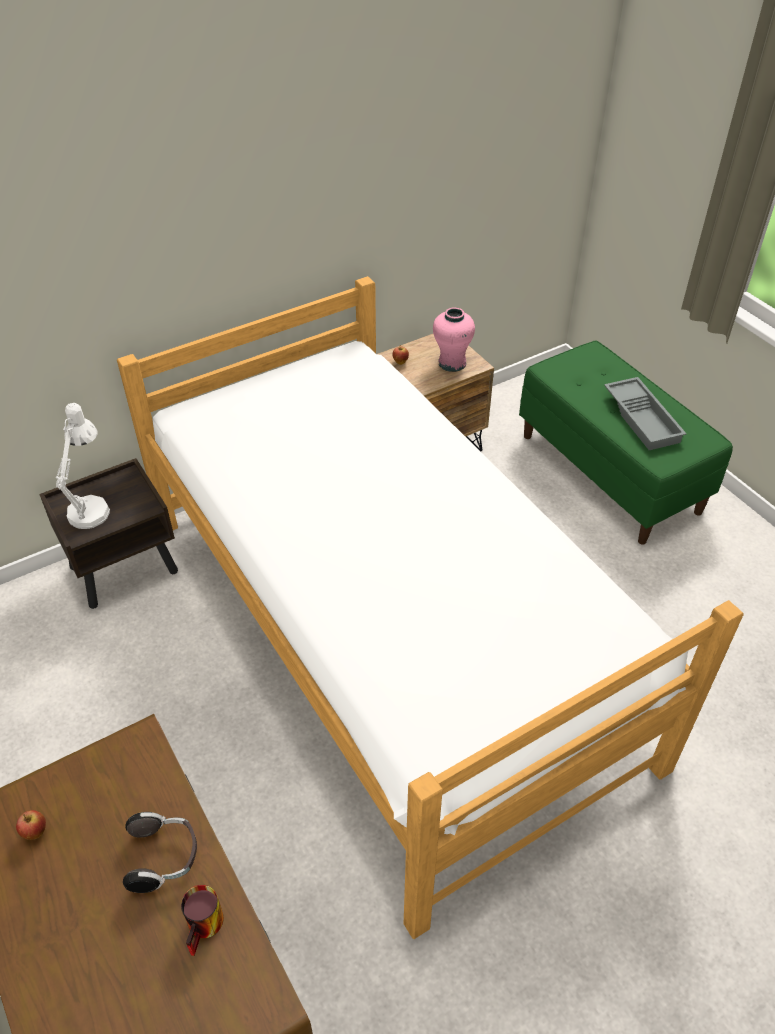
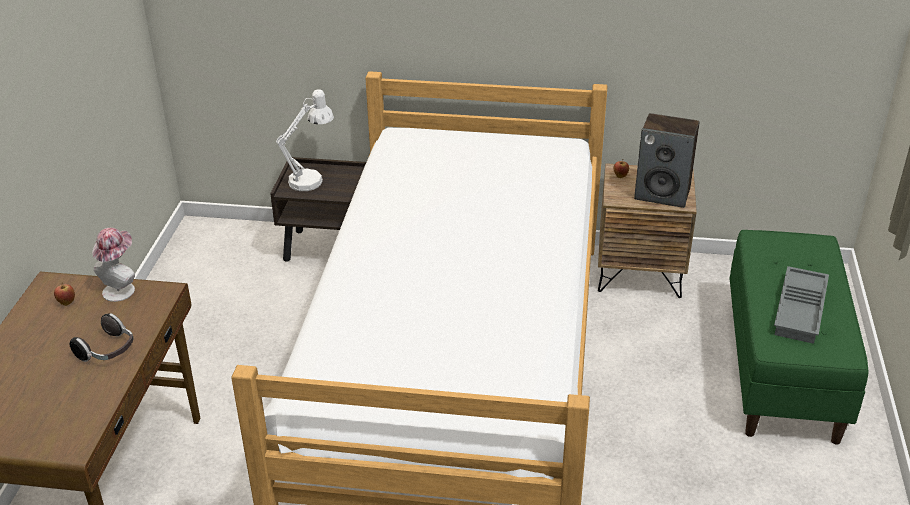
camera: 40 degrees right, 10 degrees down
mug [181,885,224,956] -> none
pink vase [433,308,475,372] -> speaker [634,113,700,208]
none -> hat [92,228,135,302]

